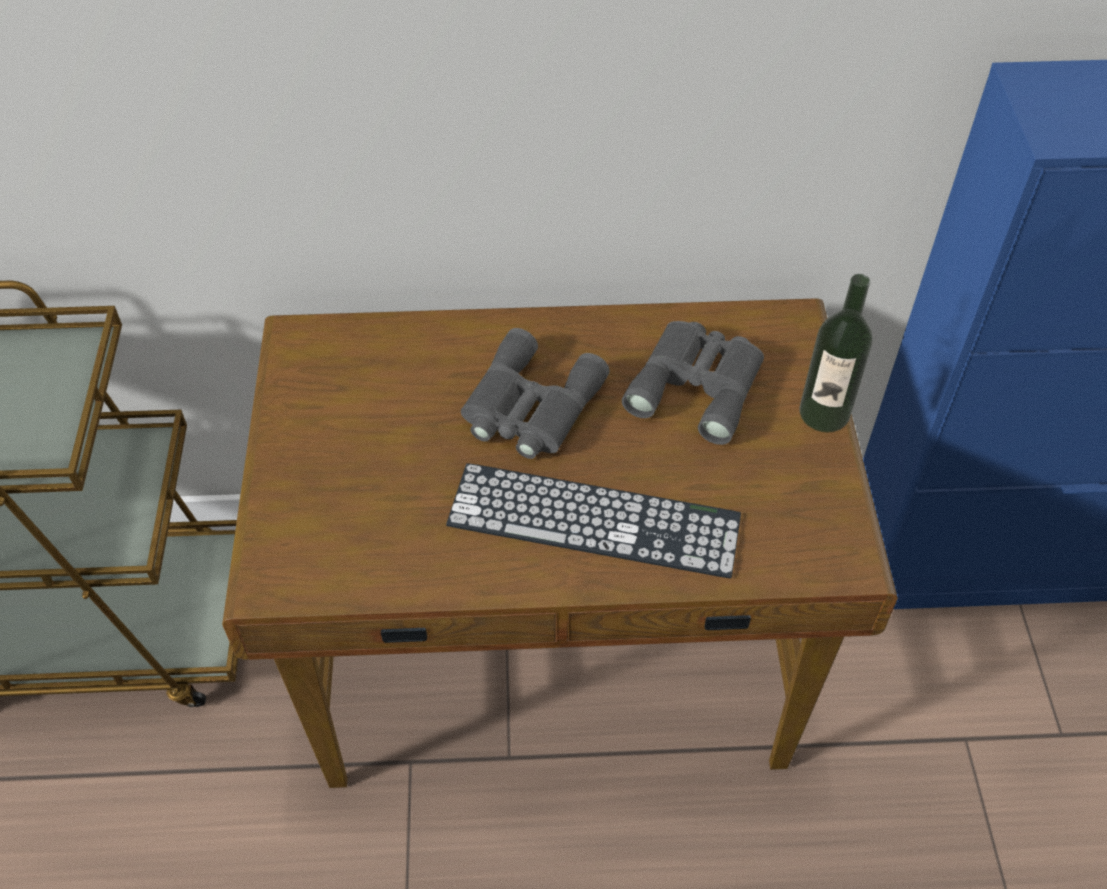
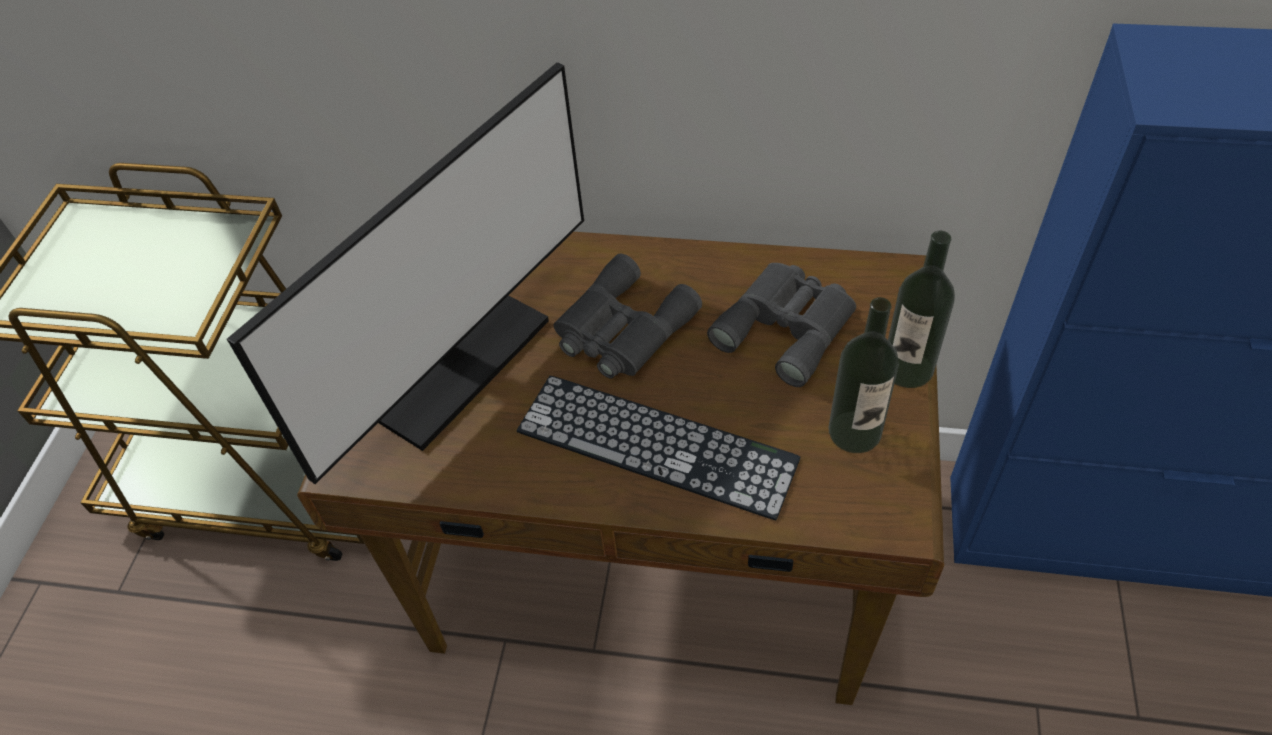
camera: 15 degrees right, 0 degrees up
none -> monitor [227,62,584,484]
none -> bottle [828,297,899,453]

